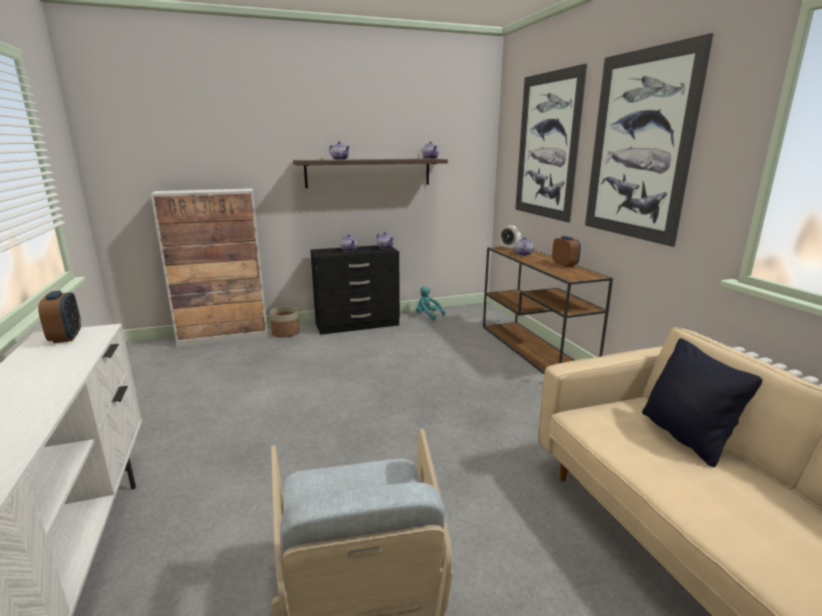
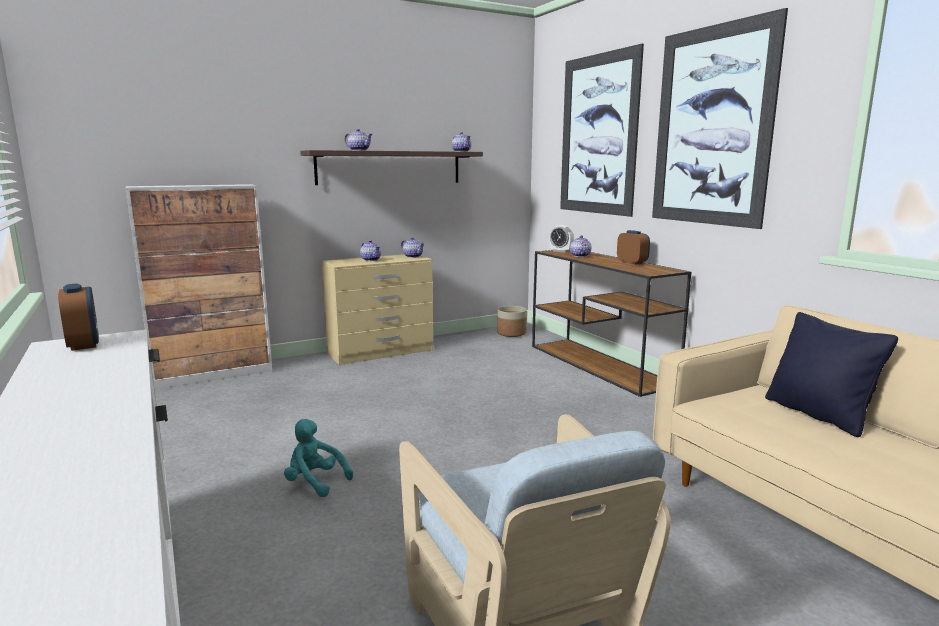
camera: 10 degrees left, 5 degrees down
planter [270,307,300,338] -> planter moved to [497,306,527,337]
black dresser [311,245,400,335] -> beige dresser [322,254,433,365]
turquoise plush toy [416,286,445,320] -> turquoise plush toy moved to [284,419,353,497]

